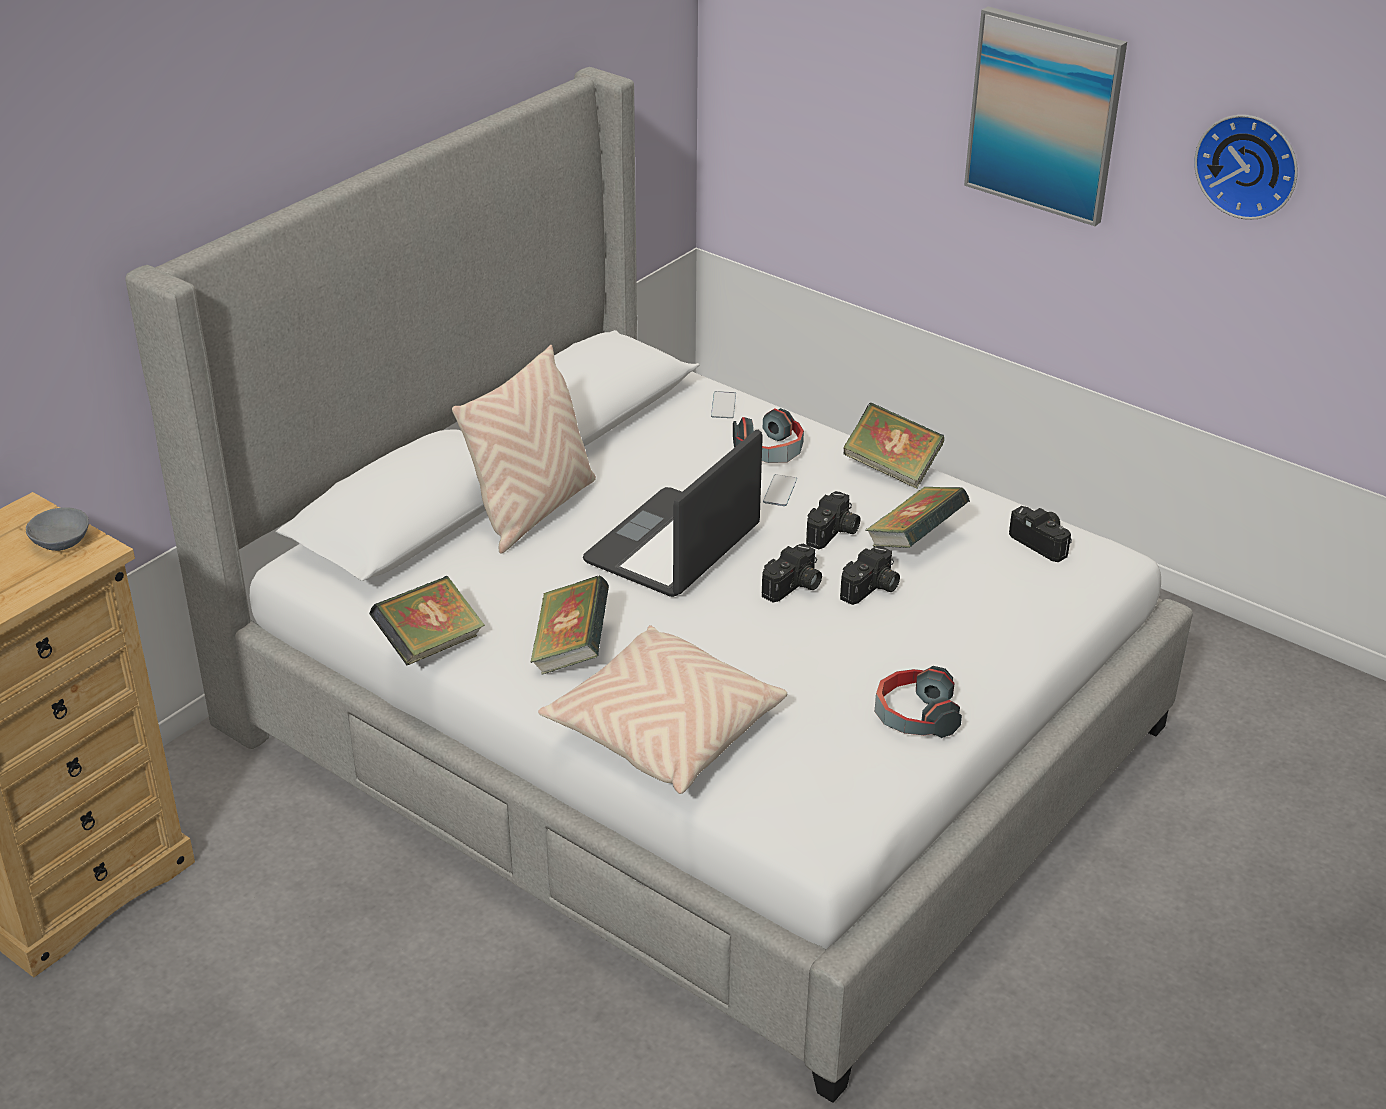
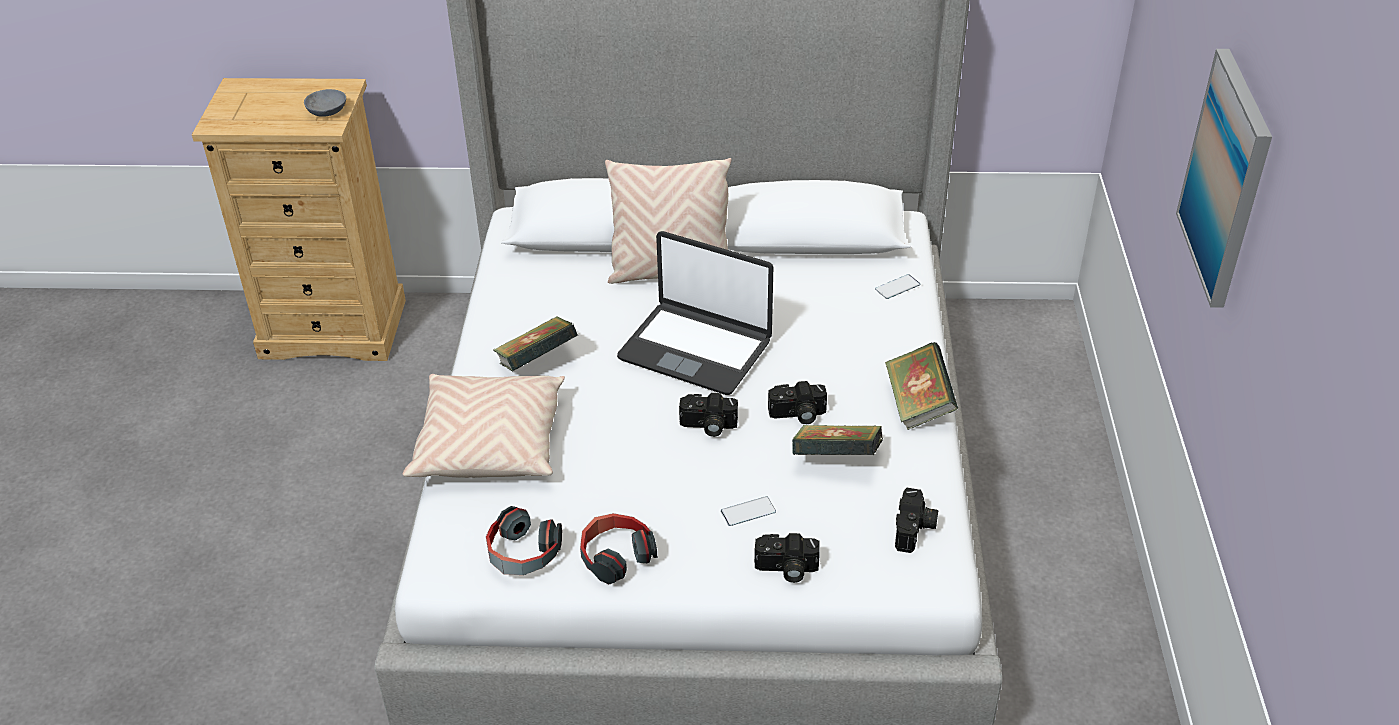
camera: 55 degrees right, 5 degrees up
book [369,576,485,665] -> none
laptop [583,430,763,597] -> laptop turned 150 degrees counterclockwise [617,231,773,395]
headphones [733,408,804,463] -> headphones moved to [486,506,562,575]
phone [763,474,797,506] -> phone moved to [721,496,776,526]
camera [840,545,900,605] -> camera moved to [754,533,820,583]
wall clock [1194,115,1298,220] -> none

